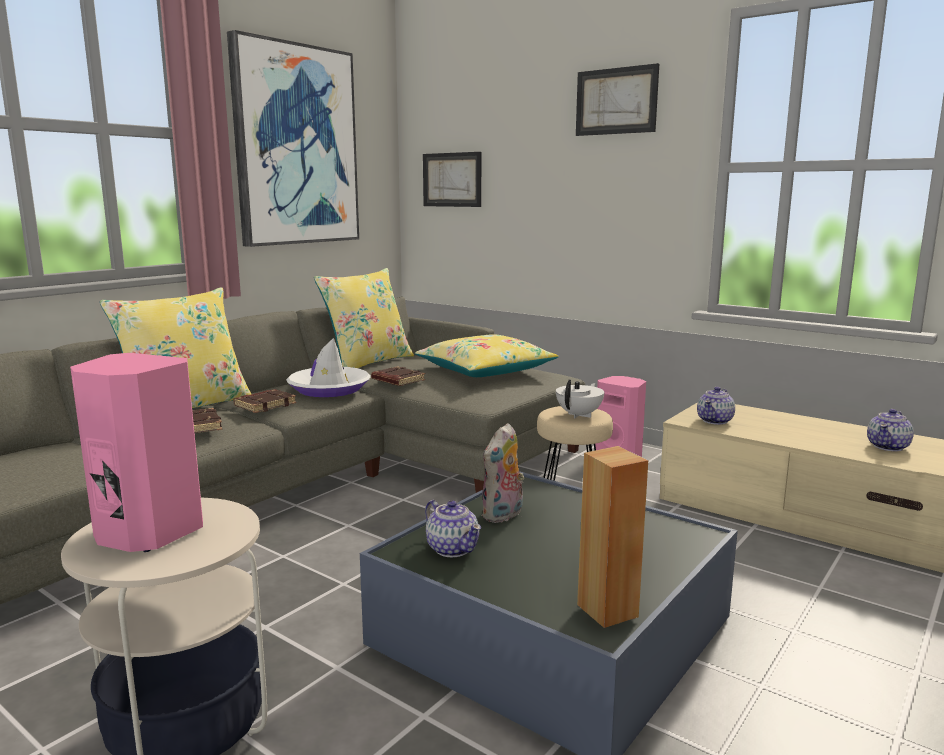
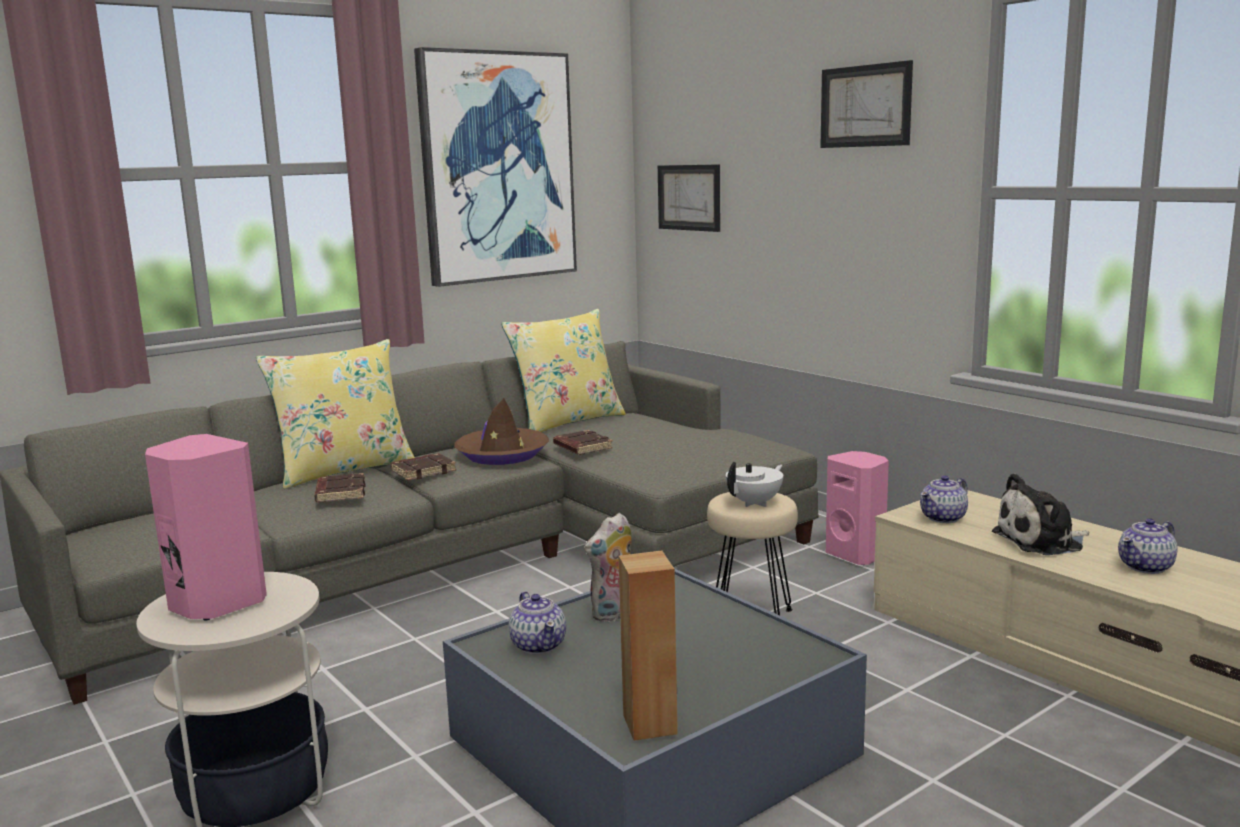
camera: 15 degrees right, 0 degrees up
white hat [286,338,371,397] -> brown hat [454,398,549,465]
yellow pillow [415,334,558,377] -> none
none -> plush toy [992,473,1089,555]

